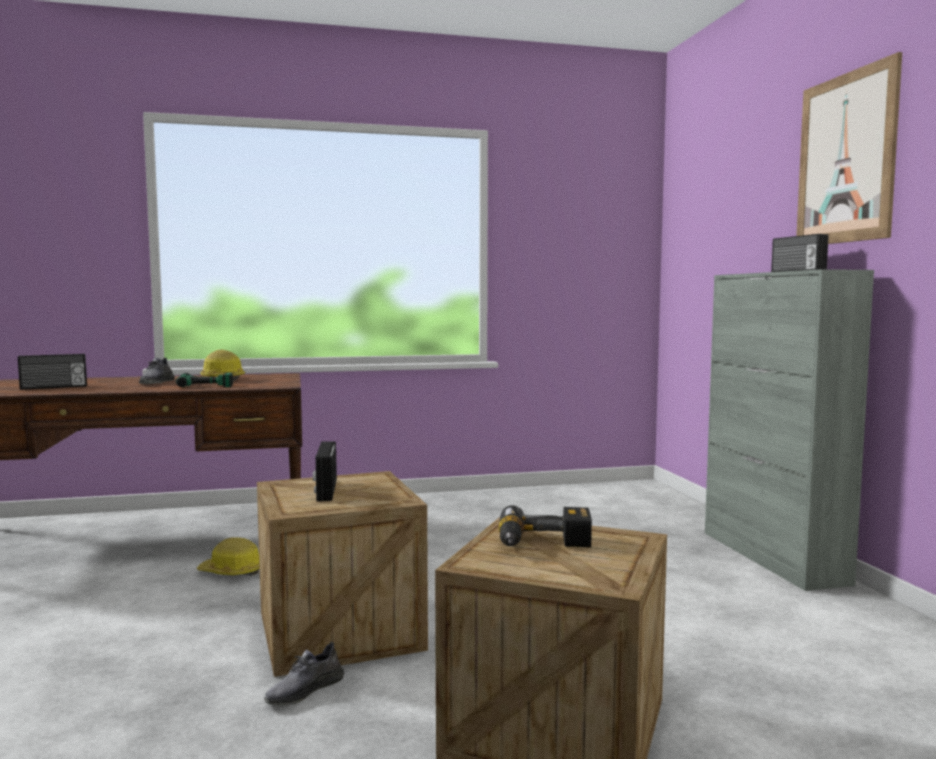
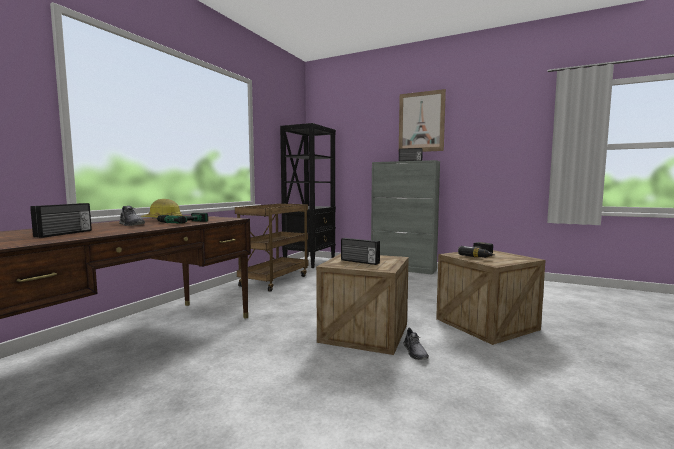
camera: 50 degrees left, 0 degrees up
hard hat [196,538,260,576] -> none
none -> brown cart [235,203,308,292]
none -> black bookcase [280,123,336,268]

